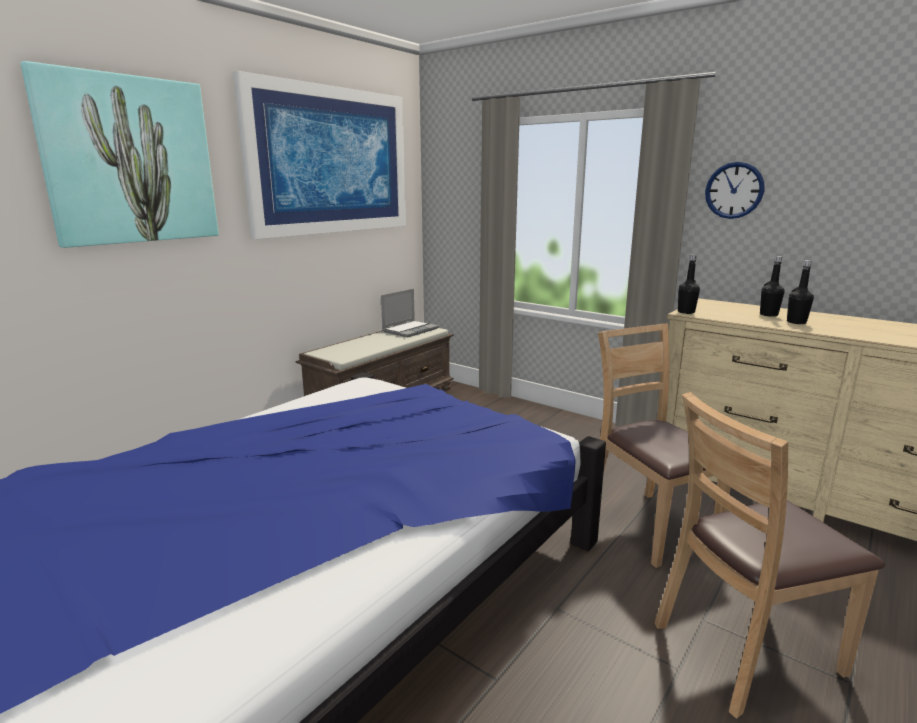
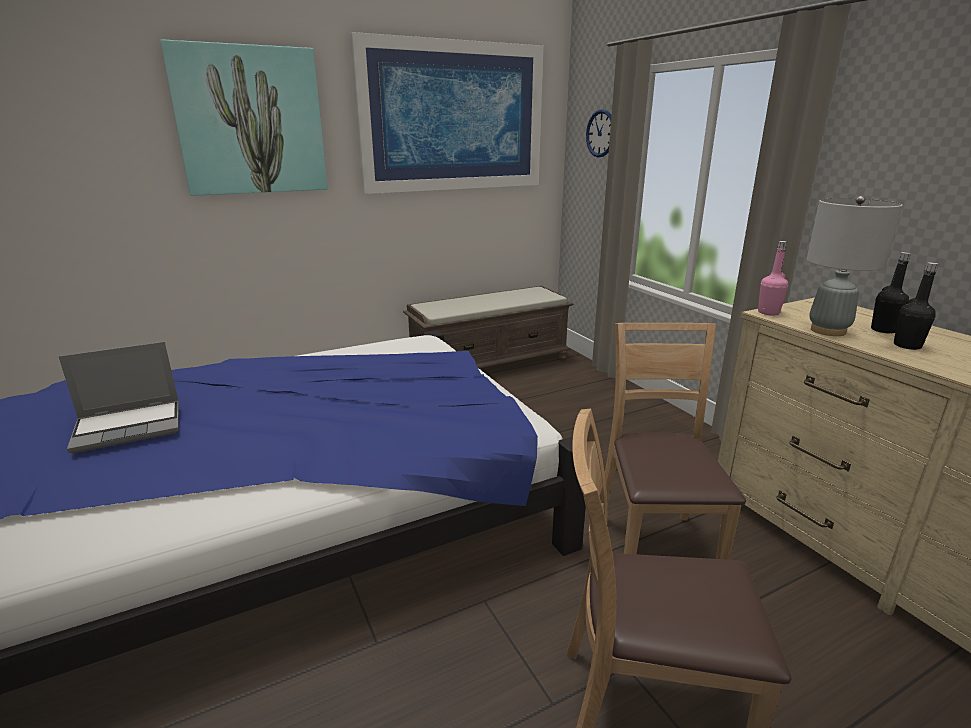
camera: 25 degrees right, 5 degrees up
laptop [381,289,439,337] -> laptop moved to [58,342,179,453]
black bottle [678,254,700,314] -> pink bottle [758,241,789,316]
wall clock [705,162,764,219] -> wall clock moved to [586,109,612,157]
none -> grey table lamp [807,196,903,336]

